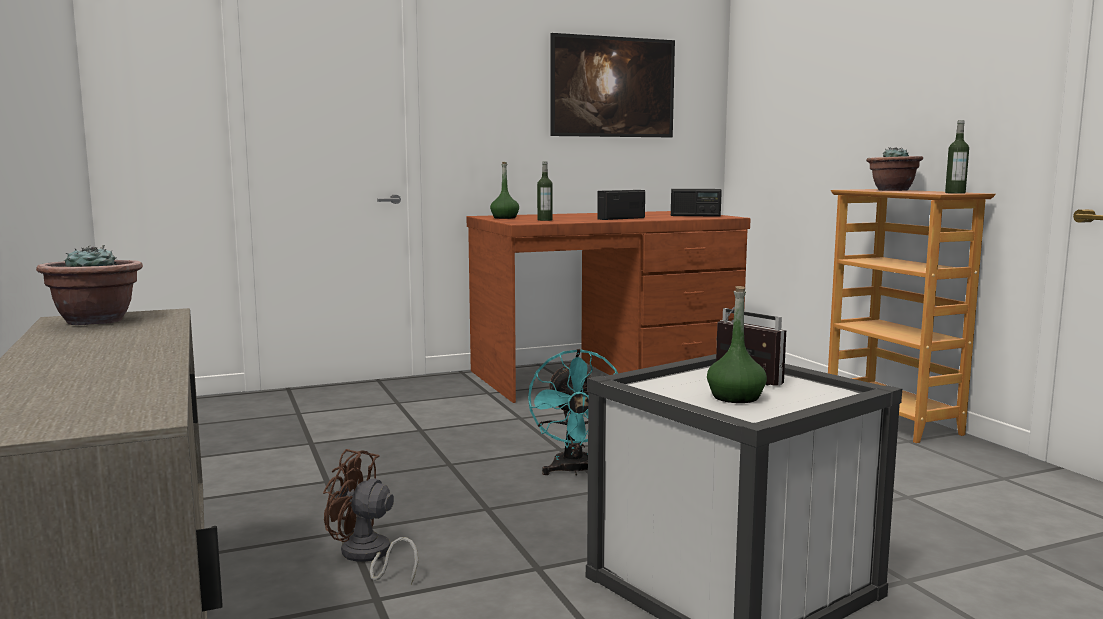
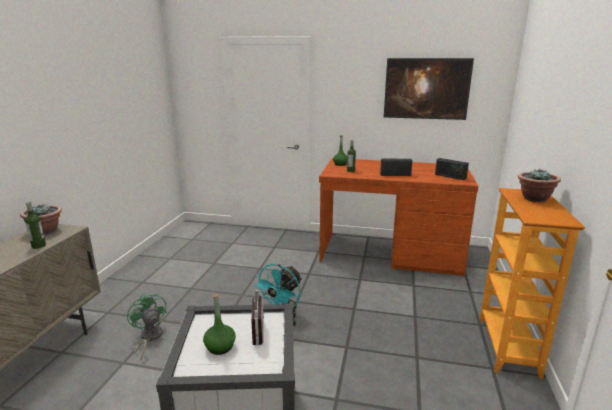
camera: 35 degrees right, 10 degrees up
brown fan [323,449,418,585] -> green fan [127,293,167,360]
bottle [945,120,969,194] -> bottle moved to [25,202,46,249]

